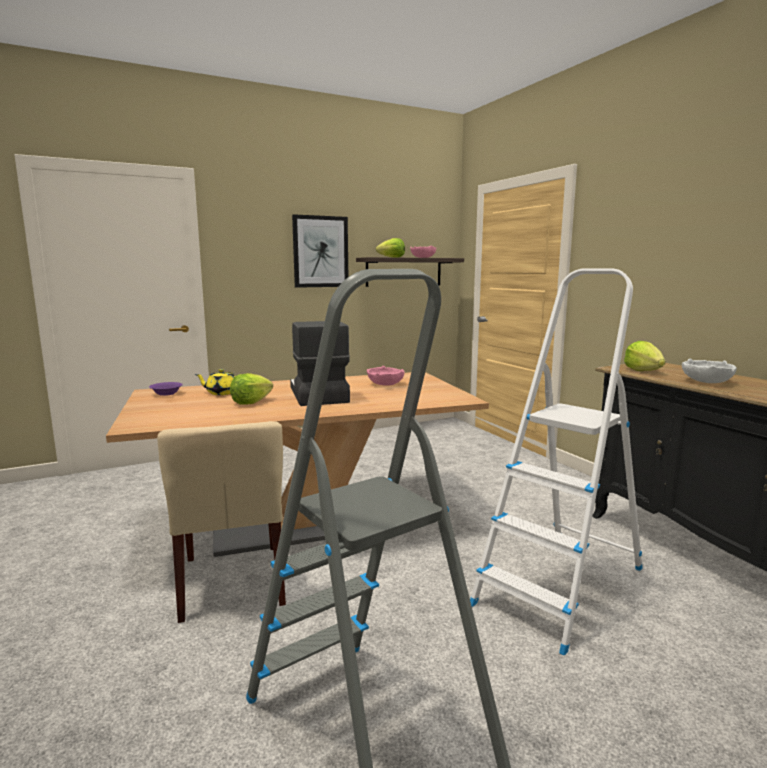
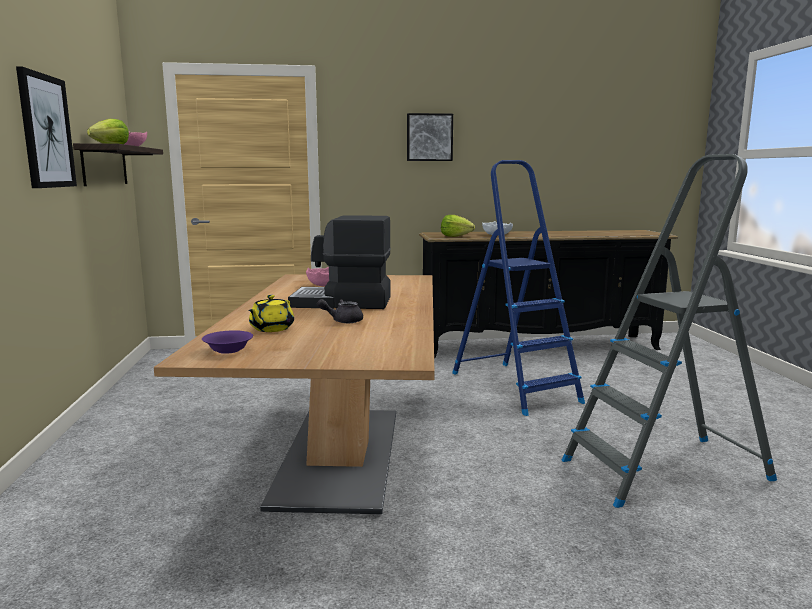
camera: 70 degrees left, 0 degrees up
beige chair [157,421,286,623] -> none
lettuce [230,373,273,405] -> grey teapot [317,299,363,323]
white step ladder [470,268,643,655] -> blue step ladder [452,160,585,416]
none -> picture [407,113,453,161]

